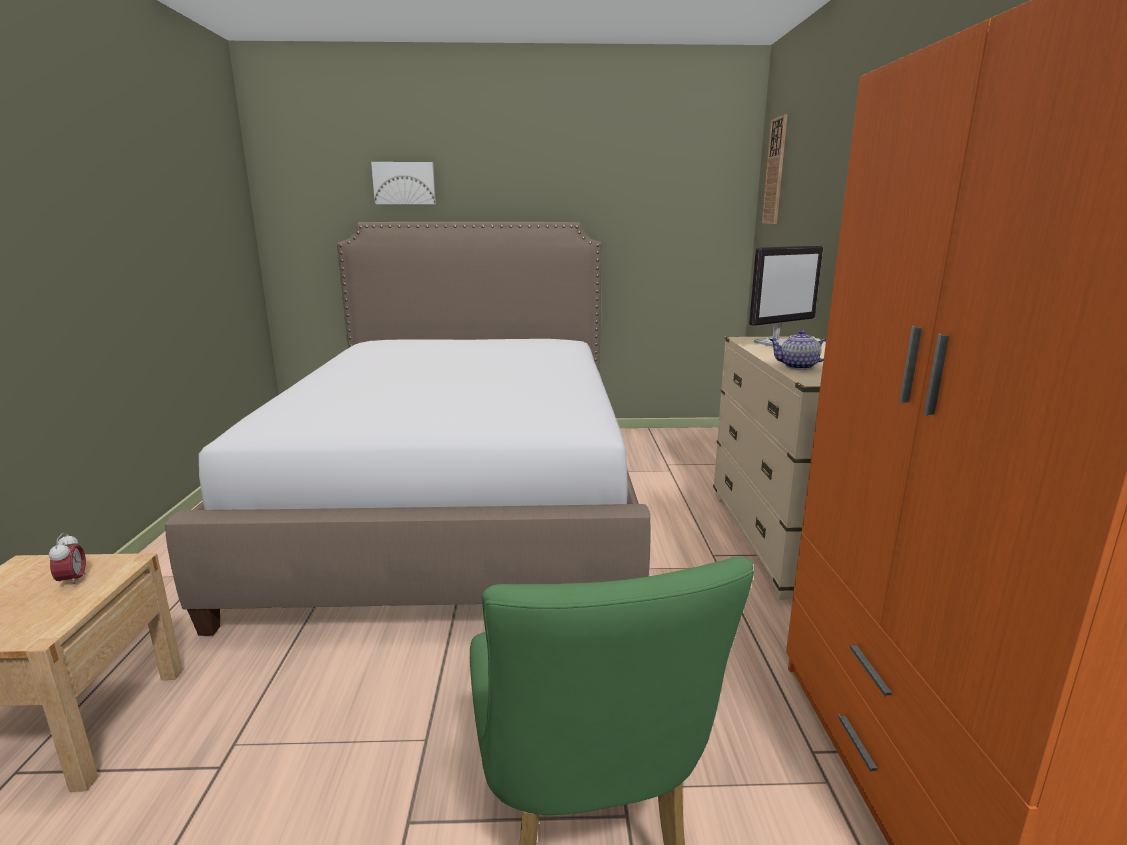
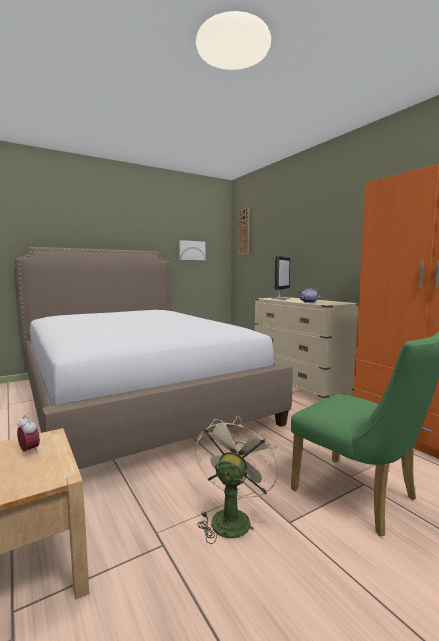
camera: 30 degrees left, 10 degrees down
picture [371,162,436,204] -> picture moved to [179,240,205,260]
none -> beige fan [195,415,279,544]

